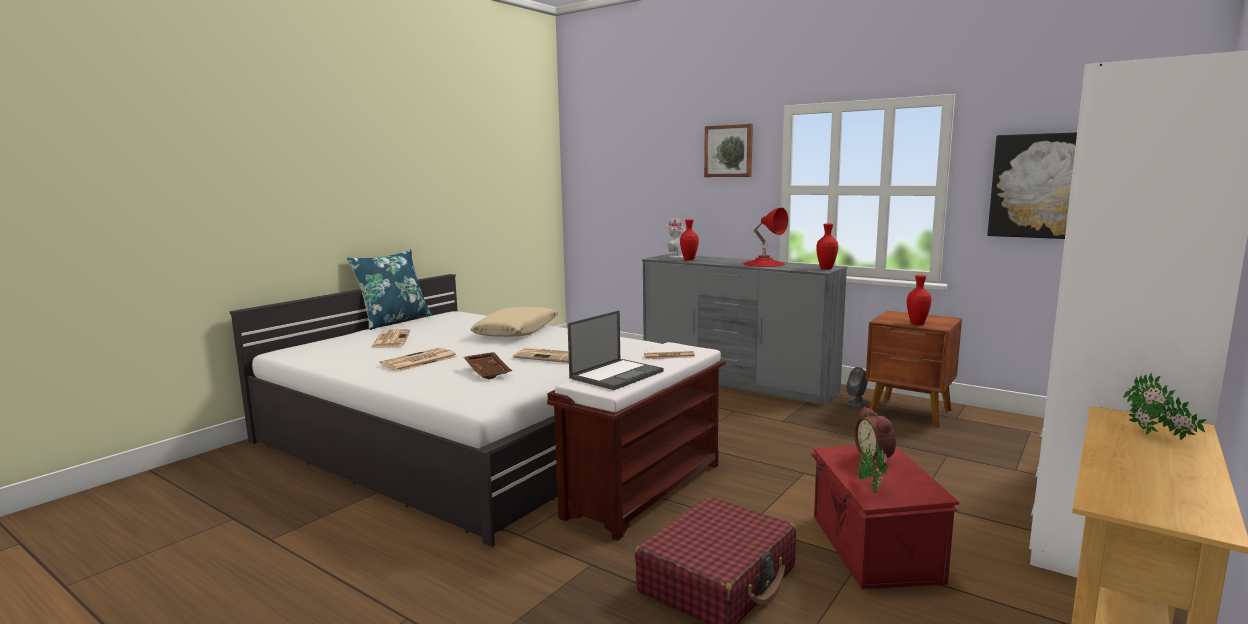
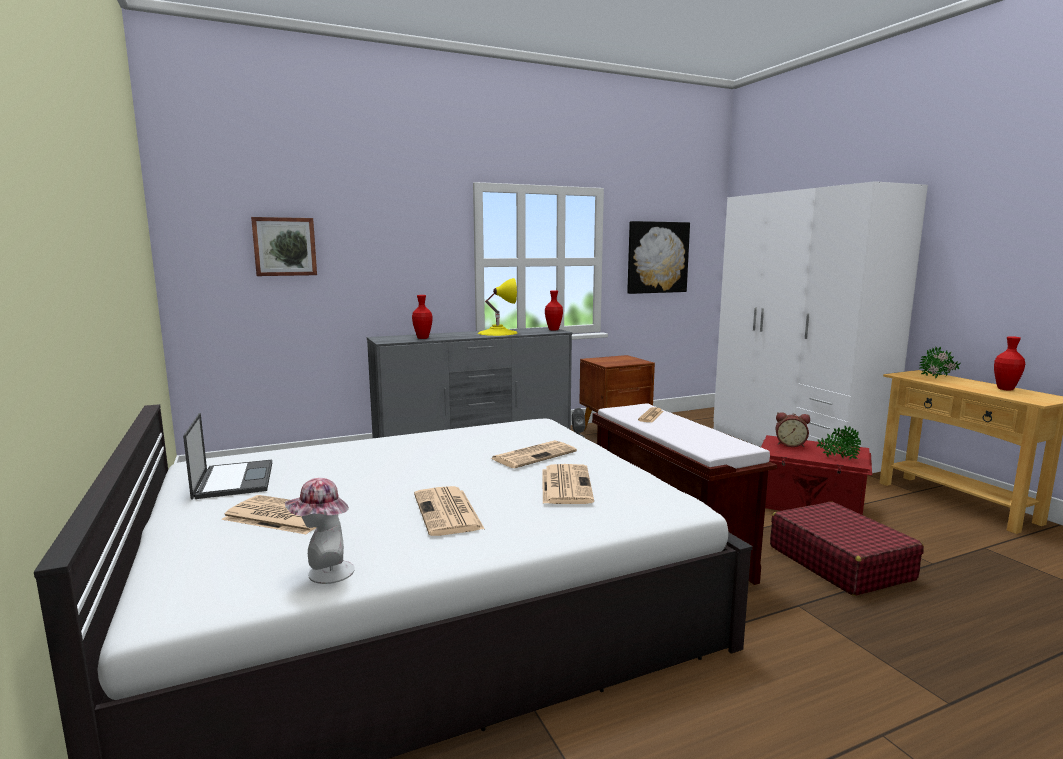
camera: 60 degrees left, 0 degrees up
blue pillow [347,250,432,330] -> none
brown tray [464,352,512,379] -> newspaper [543,464,594,504]
beige pillow [470,307,558,337] -> none
laptop [567,310,663,390] -> laptop moved to [183,413,272,500]
hat [664,218,685,258] -> hat moved to [285,478,355,584]
picture [704,124,753,177] -> picture moved to [251,217,317,276]
red table lamp [743,208,788,267] -> yellow table lamp [478,278,517,336]
red vase [907,275,931,325] -> red vase moved to [994,336,1025,391]

